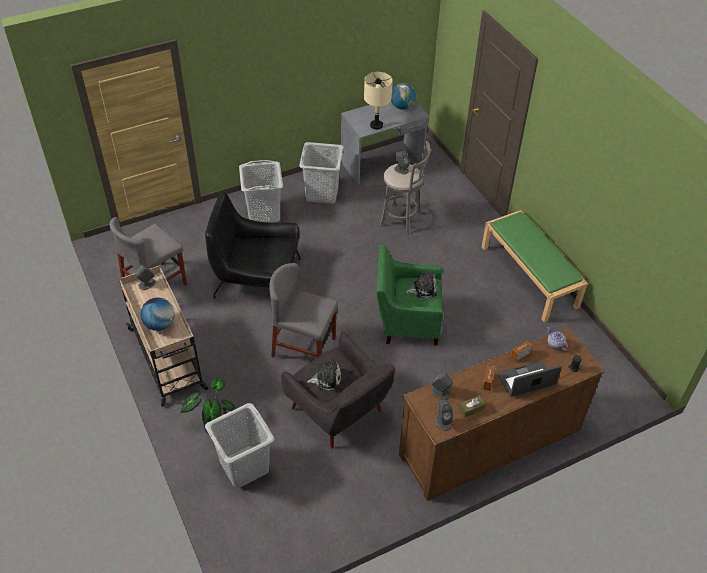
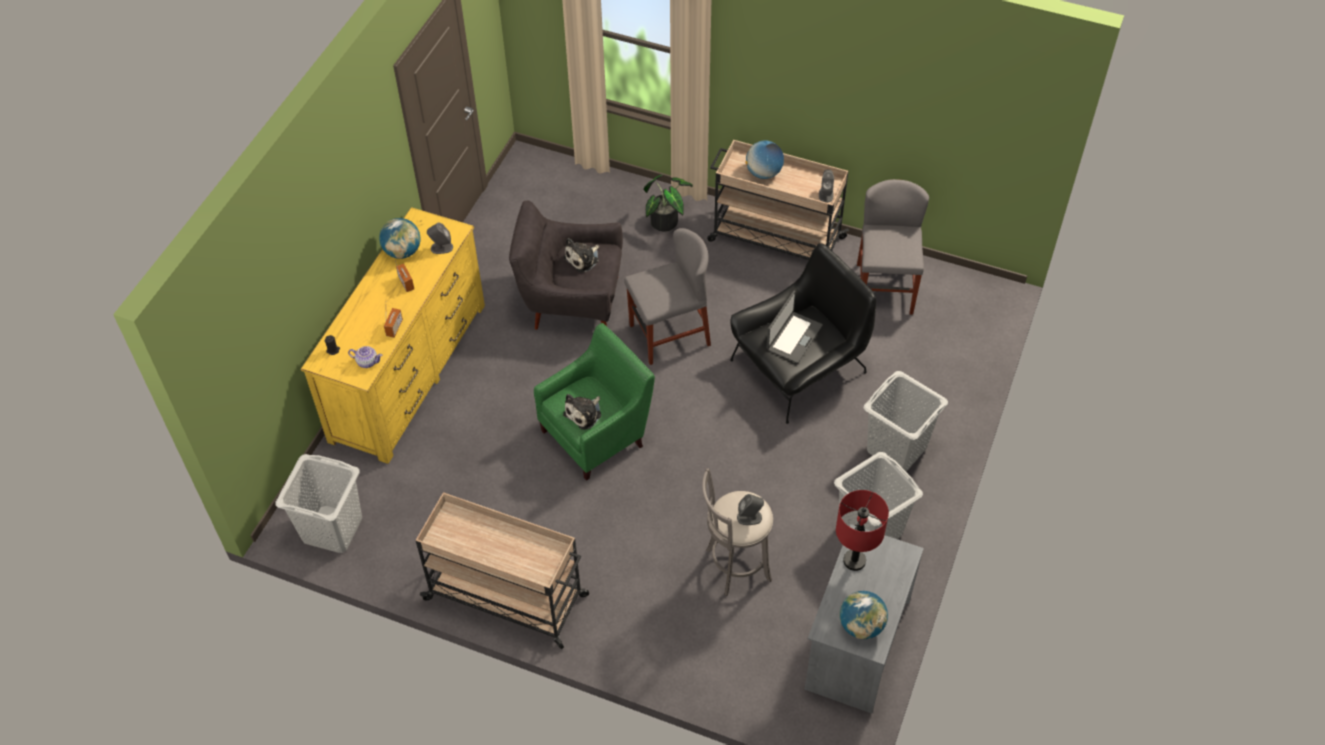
camera: 140 degrees right, 5 degrees up
grey laundry basket [205,403,274,488] -> grey laundry basket moved to [275,454,362,553]
beige table lamp [364,72,393,130] -> red table lamp [836,490,889,571]
brown dresser [399,327,605,501] -> yellow dresser [301,207,485,464]
grey speaker [435,399,453,431] -> none
brown tissue box [459,395,485,417] -> globe [379,218,420,259]
green bench [482,210,588,322] -> beige cart [415,492,589,649]
laptop [497,360,562,397] -> laptop moved to [767,291,823,364]

